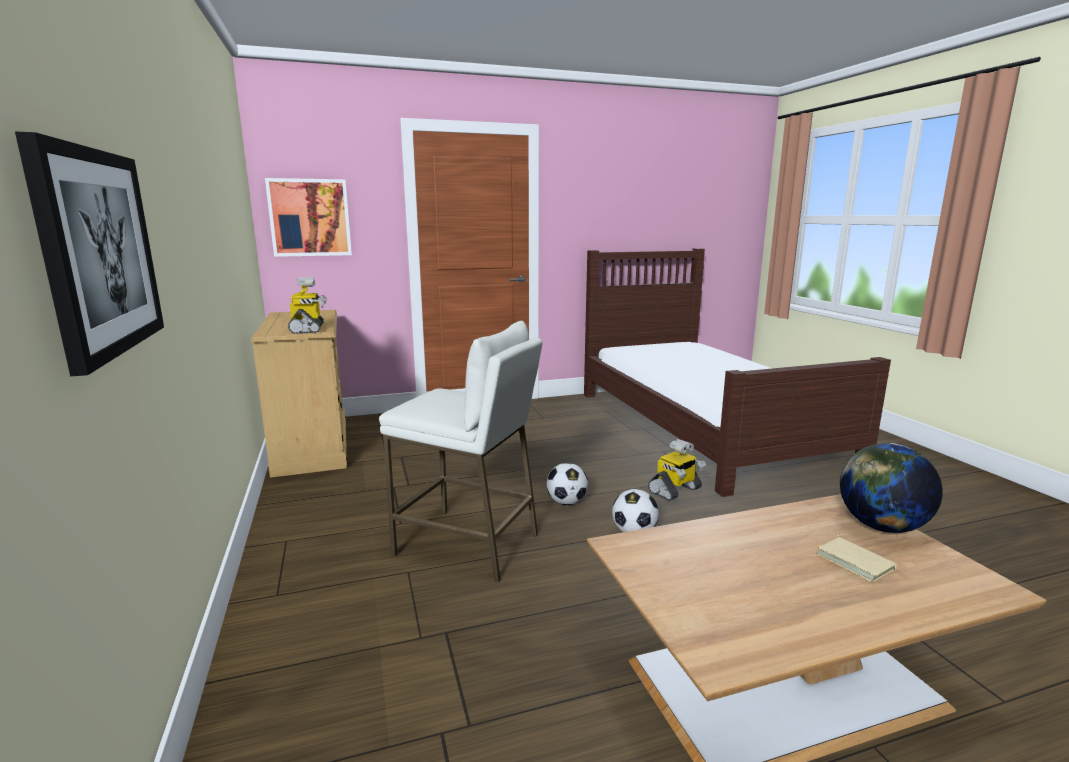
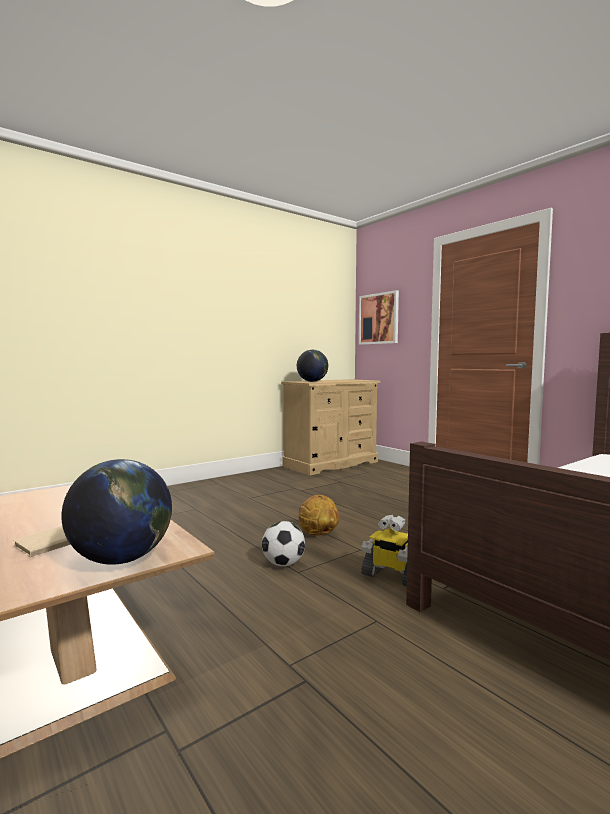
camera: 70 degrees right, 10 degrees down
picture [15,131,164,376] -> none
toy robot [288,277,327,334] -> globe [297,350,328,382]
white stool [379,321,543,582] -> none
football [547,463,588,505] -> basketball [299,495,339,536]

